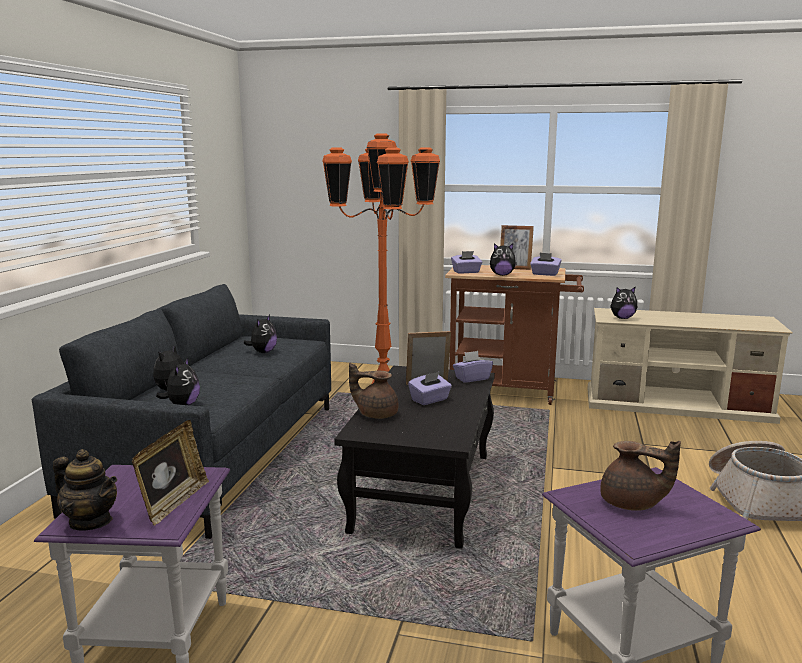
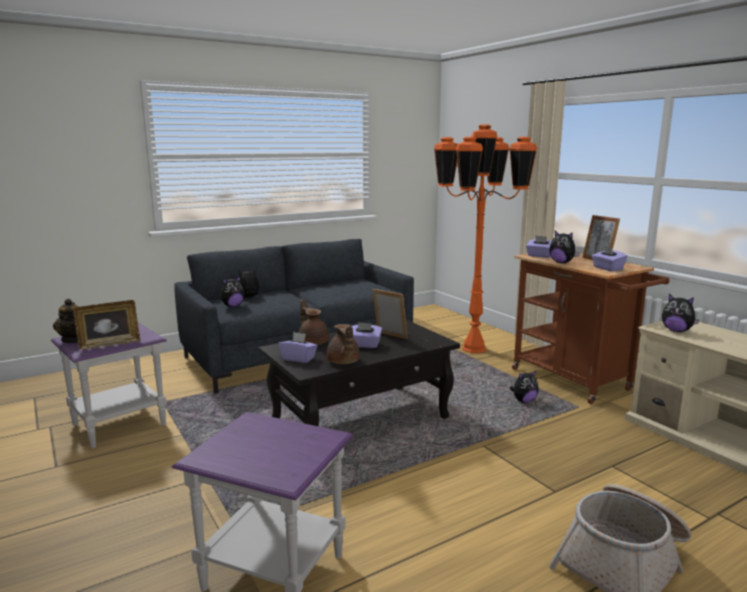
camera: 45 degrees right, 0 degrees up
plush toy [243,315,277,353] -> plush toy moved to [510,370,538,403]
purple tissue box [453,351,493,383] -> purple tissue box moved to [278,332,317,363]
brown teapot [600,441,681,511] -> brown teapot moved to [326,324,360,364]

